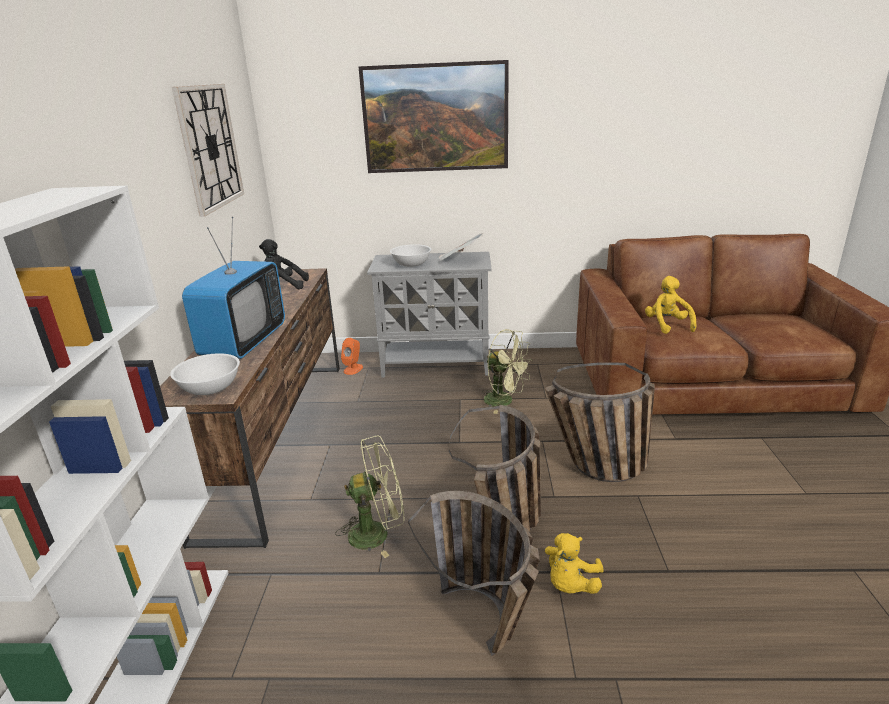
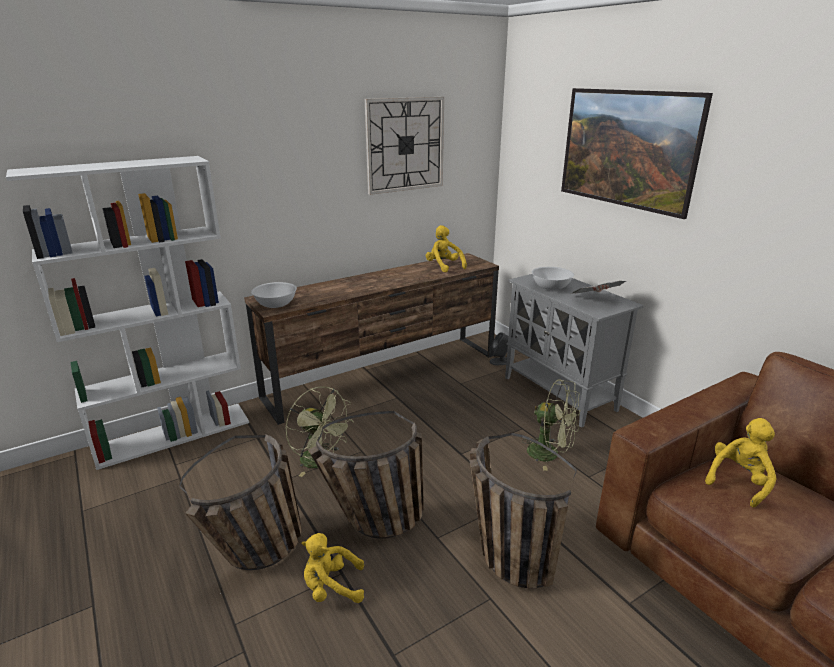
camera: 55 degrees right, 0 degrees up
television [182,217,285,359] -> none
black plush toy [259,239,309,289] -> yellow plush toy [426,225,467,273]
orange speaker [341,338,363,375] -> grey speaker [490,332,508,365]
green fan [482,329,532,414] -> green fan turned 60 degrees counterclockwise [522,380,581,471]

